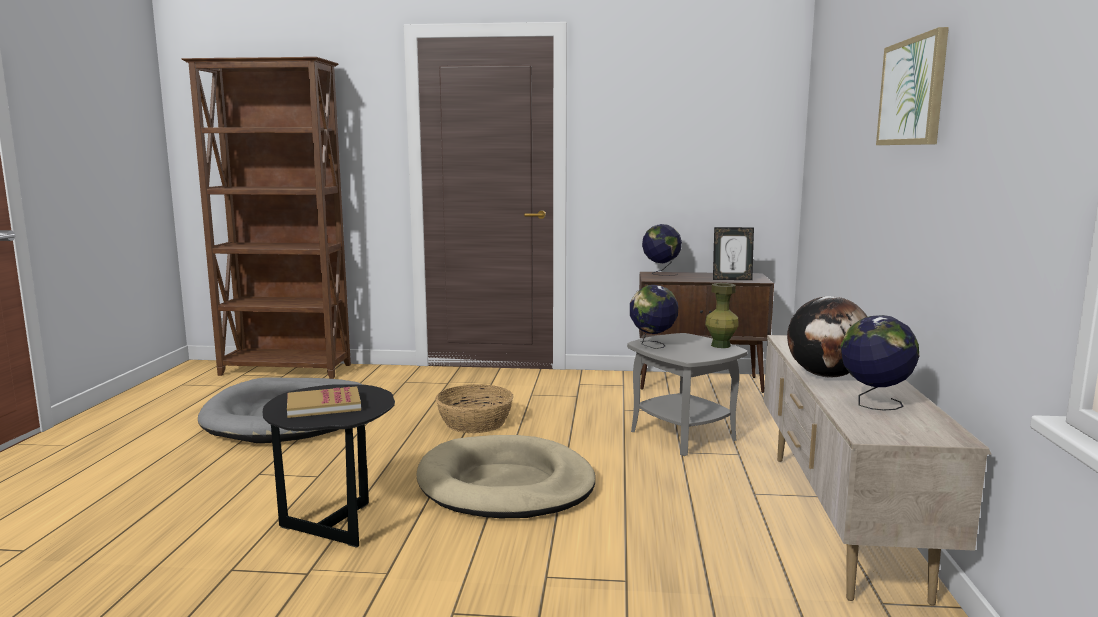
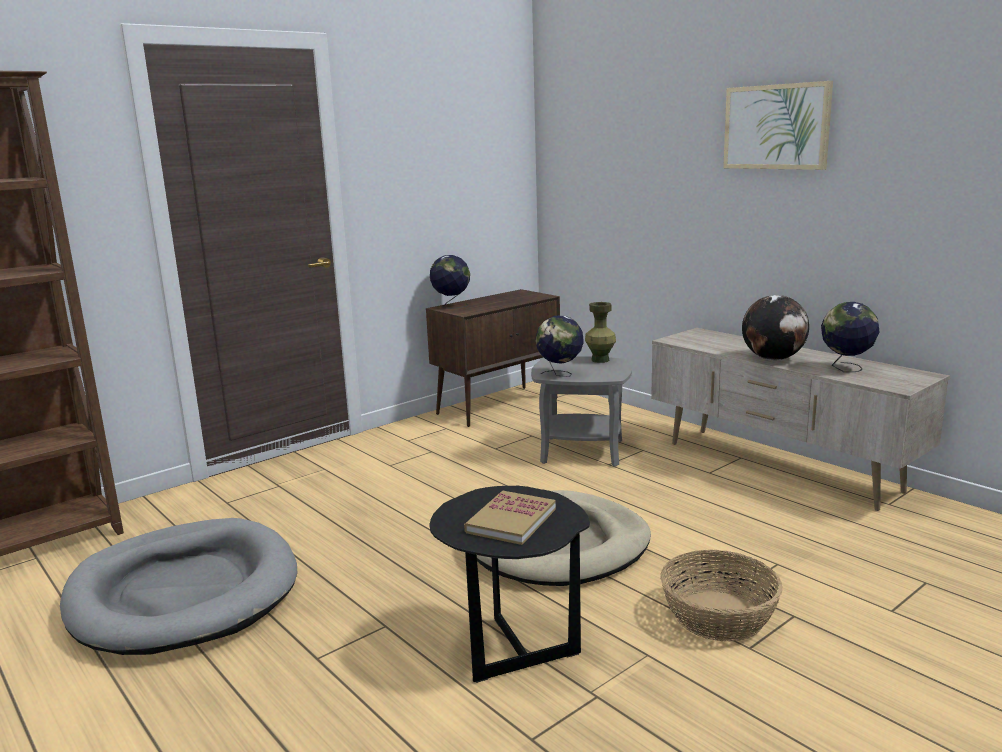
camera: 45 degrees left, 5 degrees up
basket [435,384,514,433] -> basket moved to [660,550,783,641]
picture frame [713,227,754,280] -> none

